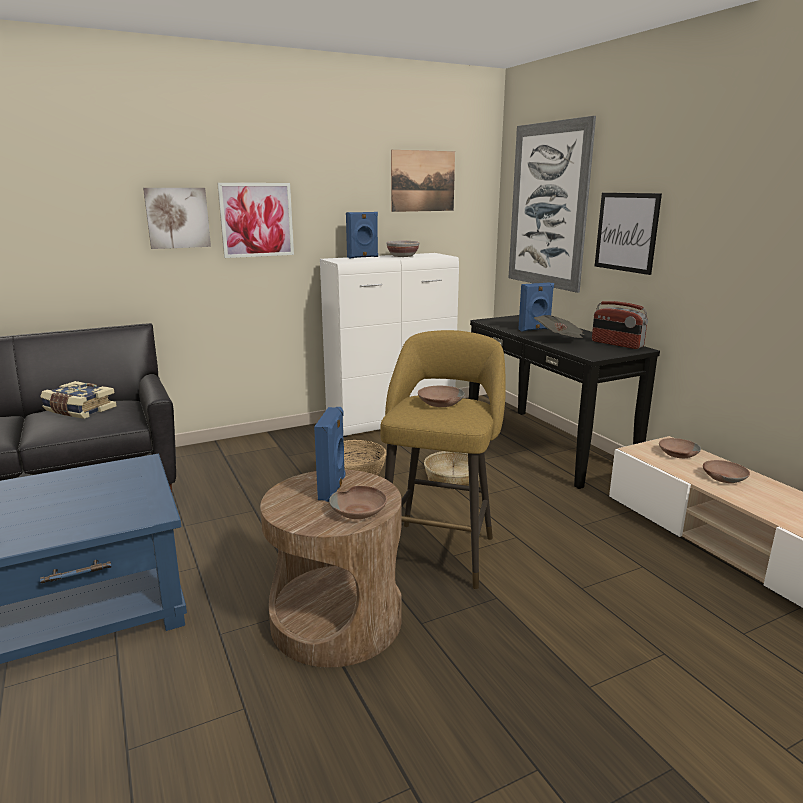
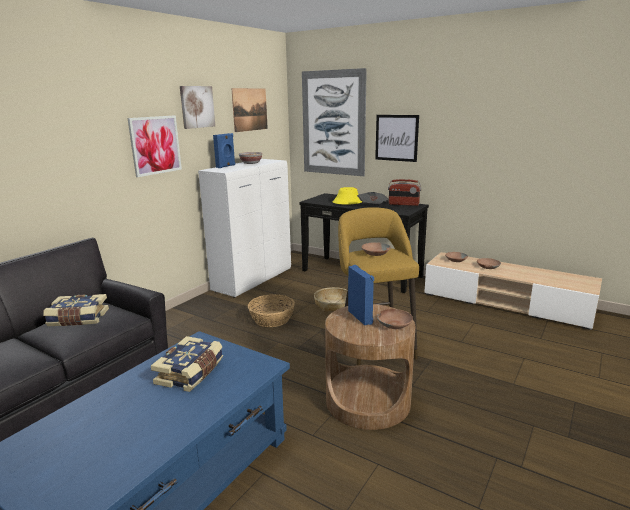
camera: 30 degrees left, 0 degrees up
picture [143,188,211,249] -> picture moved to [180,86,215,129]
blue speaker [518,282,554,331] -> yellow hat [333,187,363,204]
none -> book [151,336,223,392]

